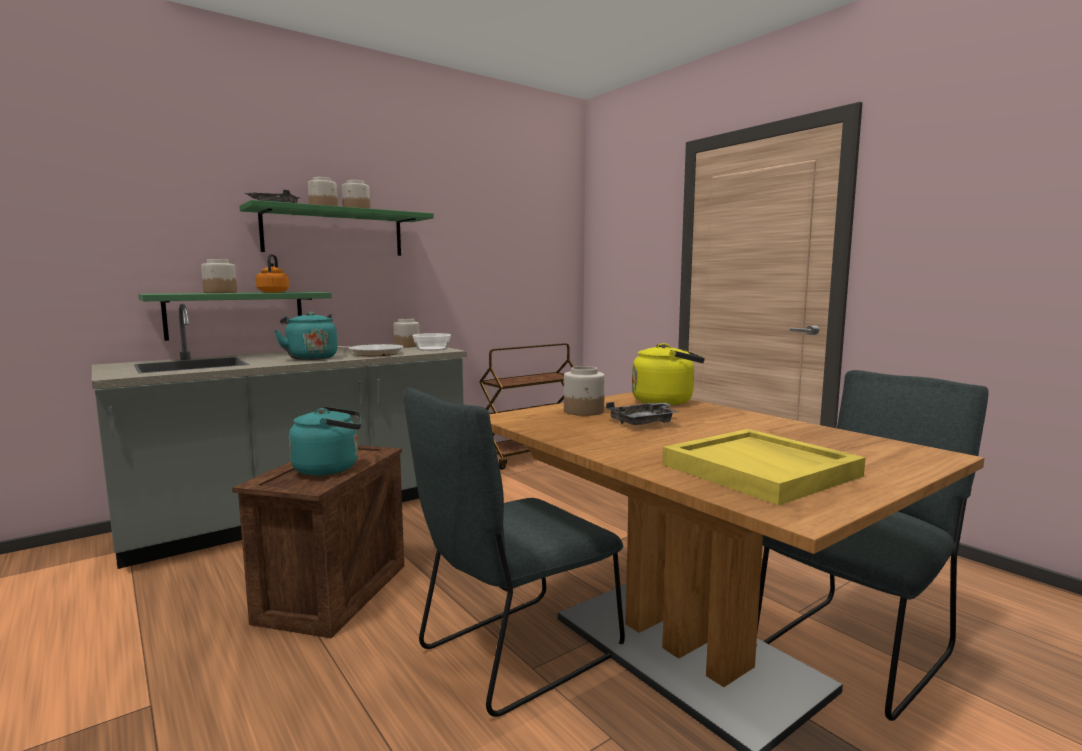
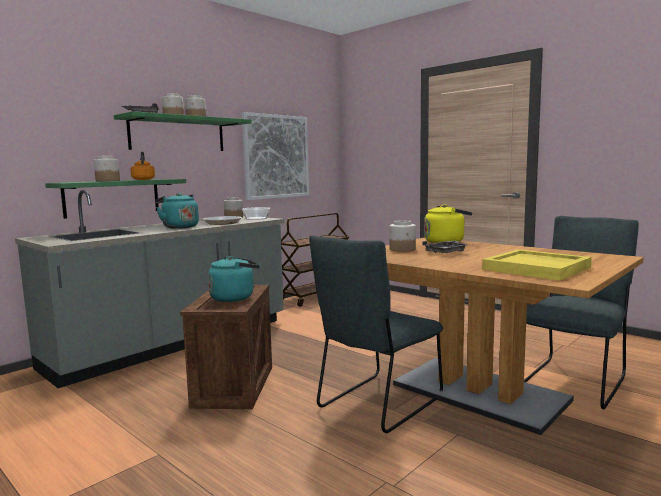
camera: 10 degrees left, 0 degrees up
none -> picture [242,112,309,200]

